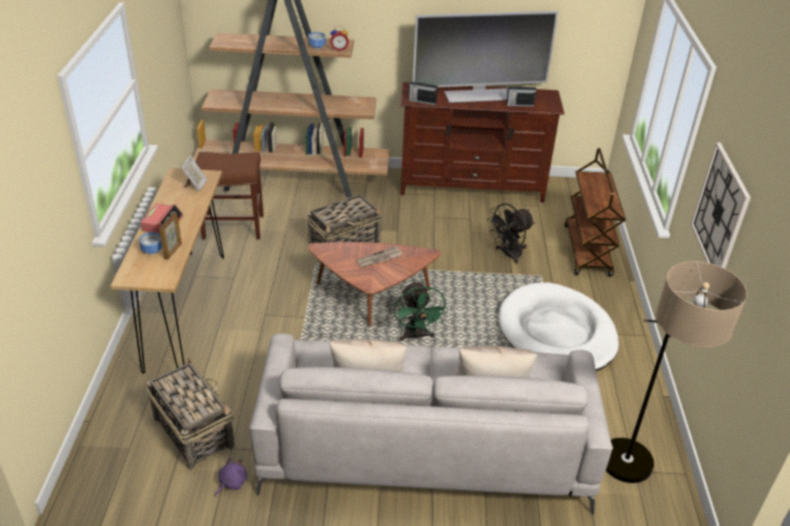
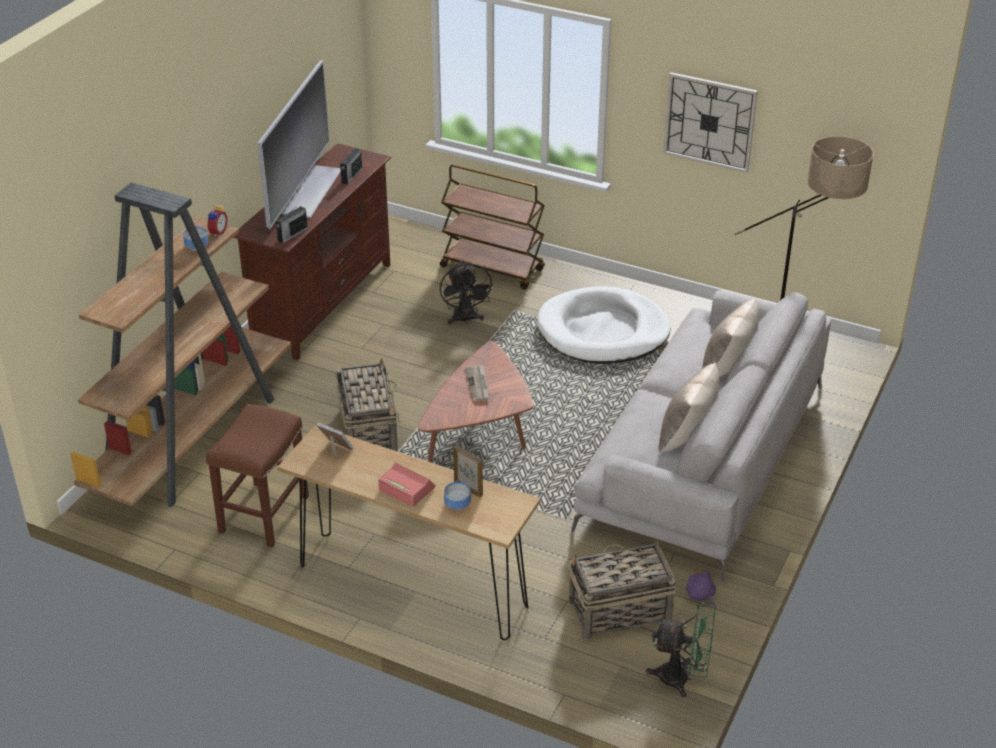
camera: 65 degrees left, 0 degrees up
green fan [394,281,448,341] -> green fan moved to [646,605,715,698]

